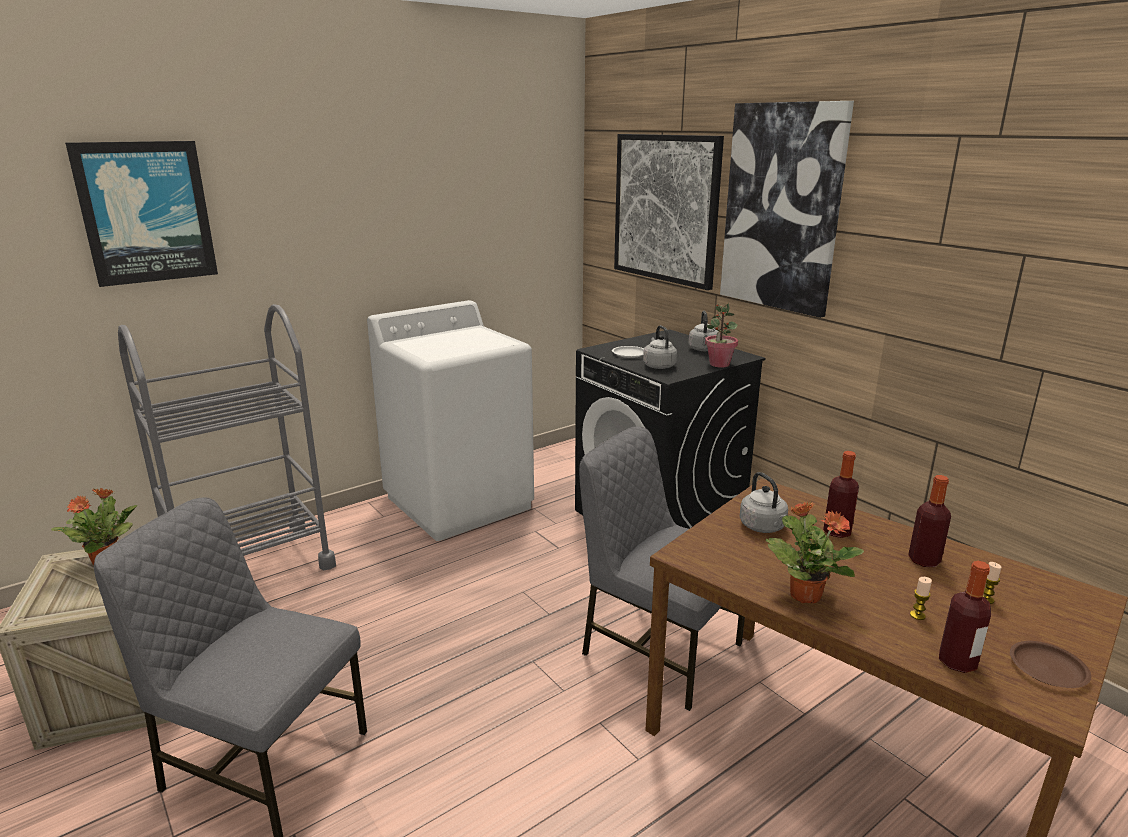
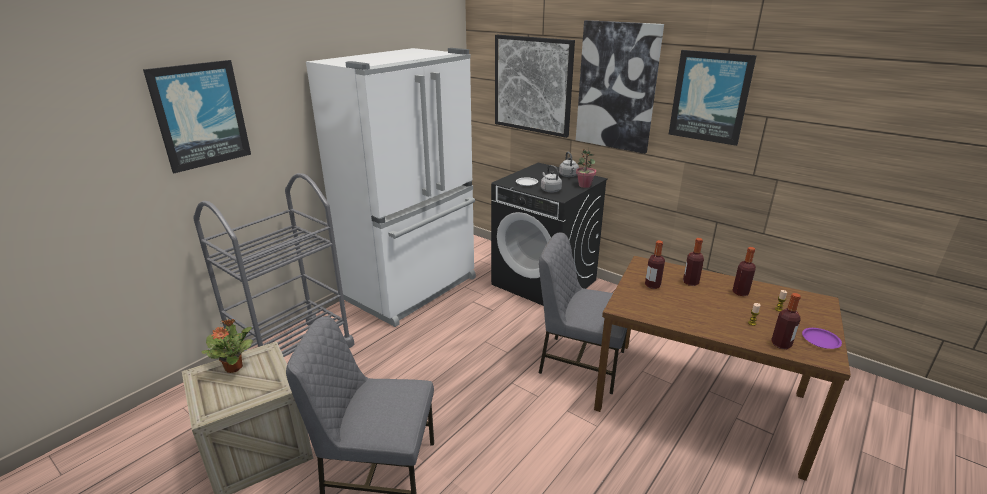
camera: 15 degrees left, 5 degrees up
white washing machine [367,300,534,541] -> white fridge [306,48,476,327]
grey kettle [740,472,788,533] -> bottle [645,240,665,289]
potted plant [766,502,864,603] -> none
brown plate [1010,641,1091,688] -> purple plate [802,328,842,349]
none -> picture [669,50,757,146]

